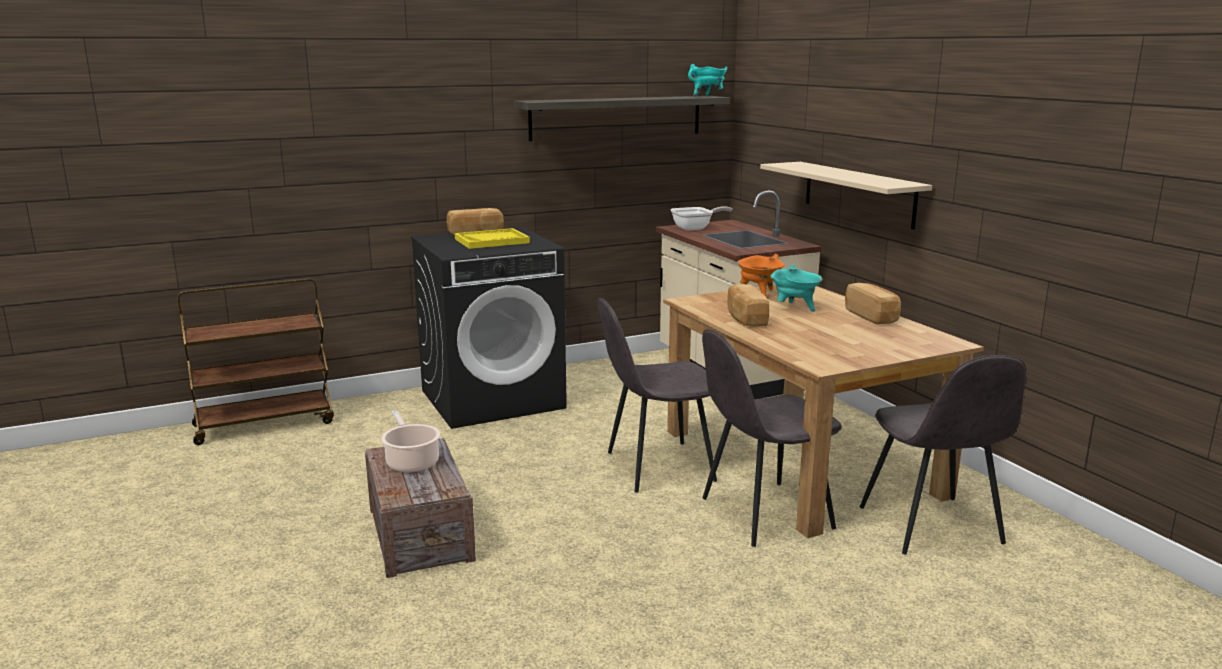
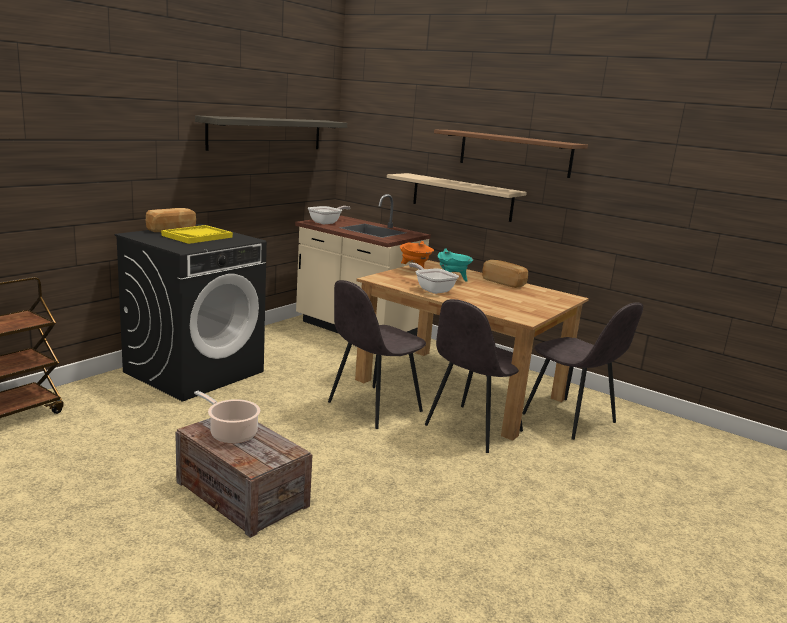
camera: 30 degrees left, 0 degrees up
turquoise cooking pot [688,64,728,97] -> none
bread [727,284,769,327] -> frying pan [409,263,459,294]
none -> brown shelf [434,130,588,178]

